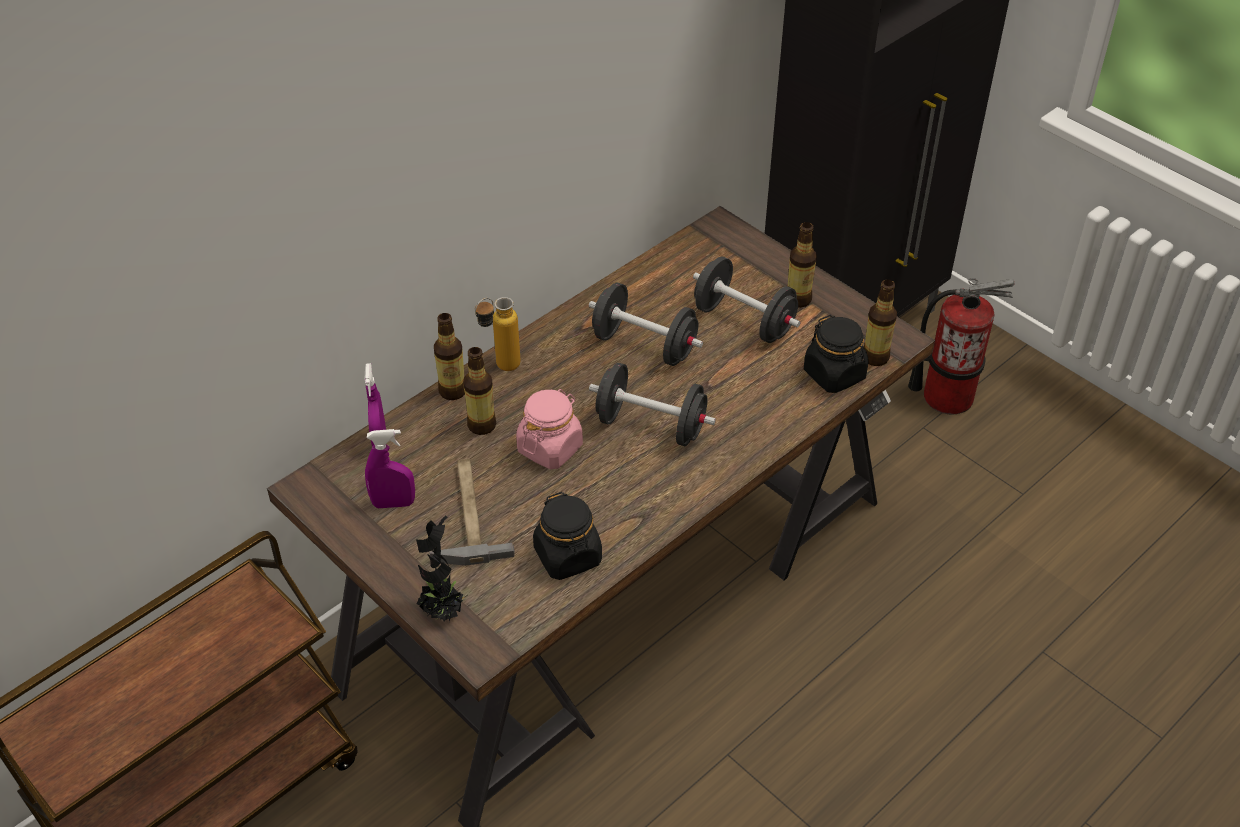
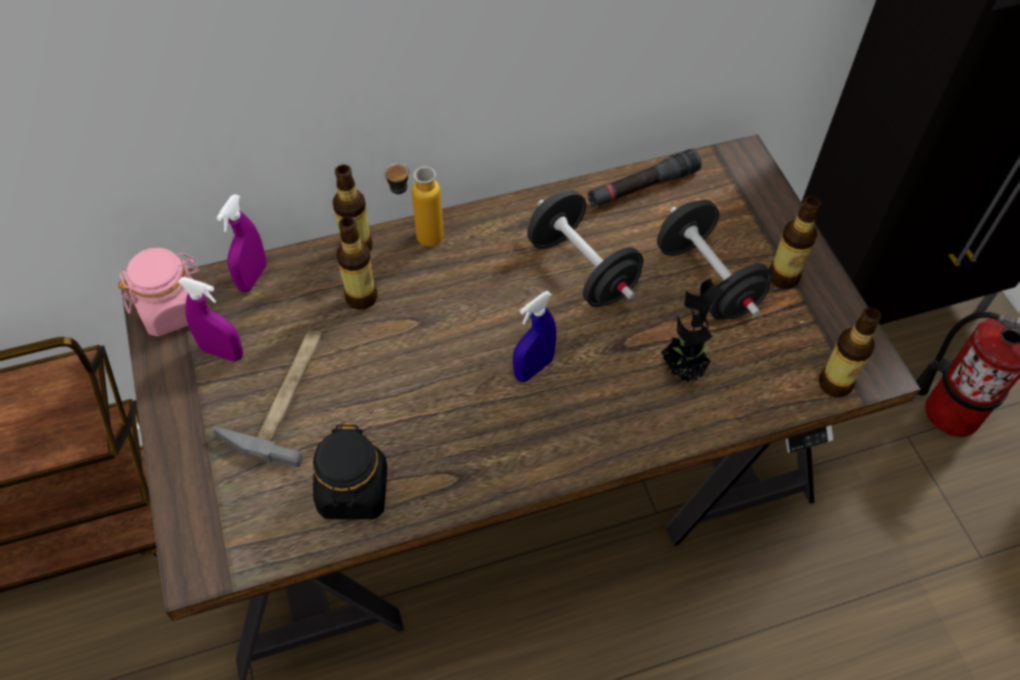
camera: 25 degrees right, 10 degrees up
potted plant [416,515,468,622] -> potted plant moved to [661,279,729,383]
pink jar [516,389,583,469] -> pink jar moved to [118,248,200,337]
black dumbbell [589,363,716,446] -> blue spray bottle [513,291,556,382]
black jar [804,315,868,393] -> none
none -> black flashlight [587,149,702,208]

